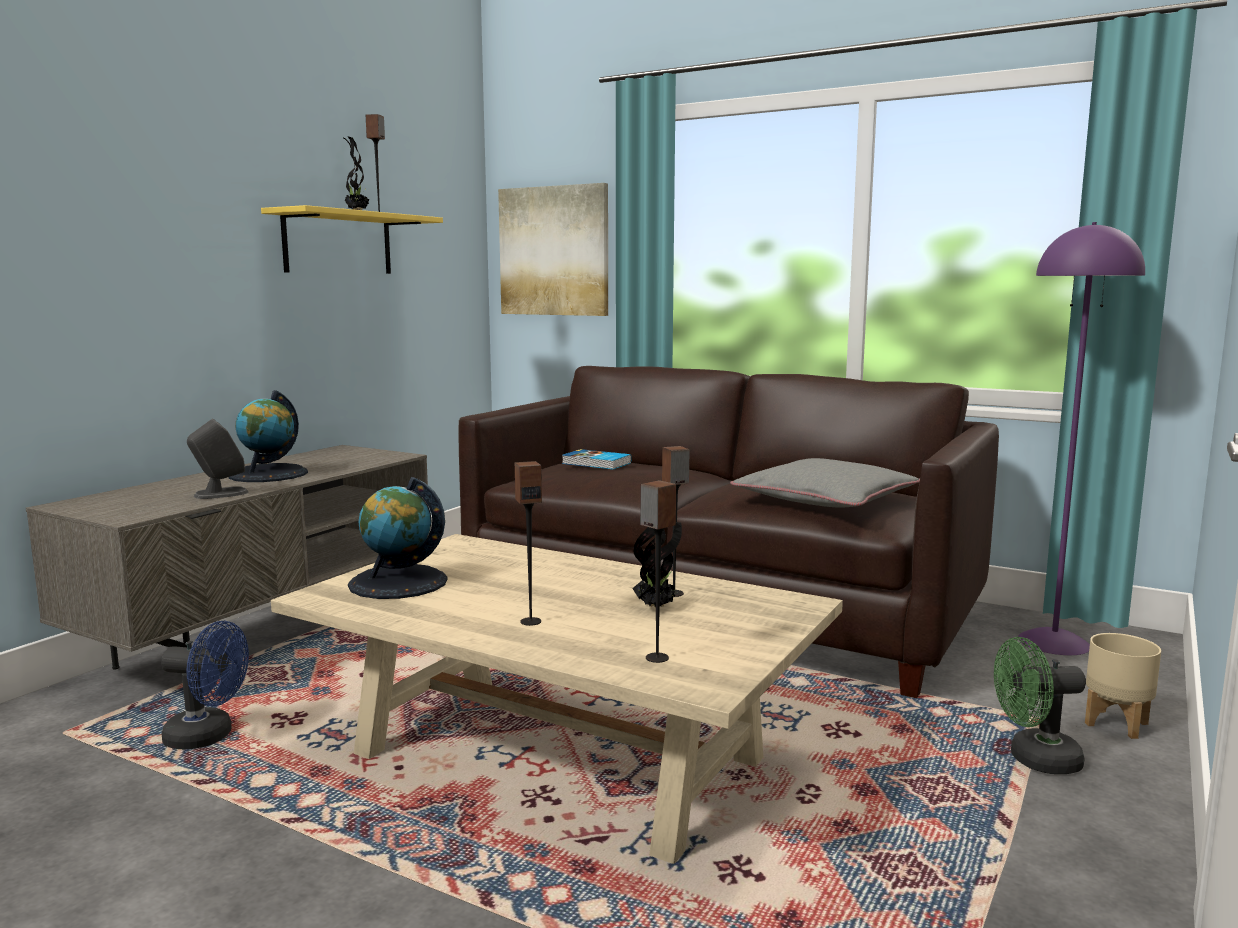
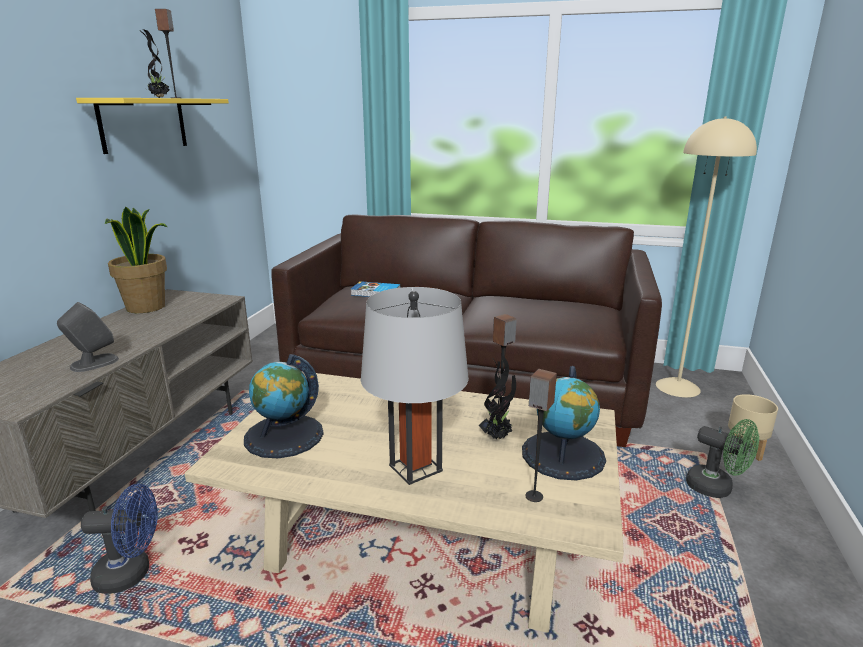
camera: 15 degrees left, 10 degrees up
globe [229,390,308,482] -> globe moved to [522,366,606,480]
picture [498,183,608,316] -> none
speaker [515,461,542,626] -> grey table lamp [360,287,469,485]
grey pillow [730,458,920,508] -> none
green fan [994,637,1086,774] -> green fan turned 120 degrees counterclockwise [686,419,759,498]
purple floor lamp [1018,222,1145,655] -> beige floor lamp [656,116,757,398]
none -> potted plant [105,206,167,313]

